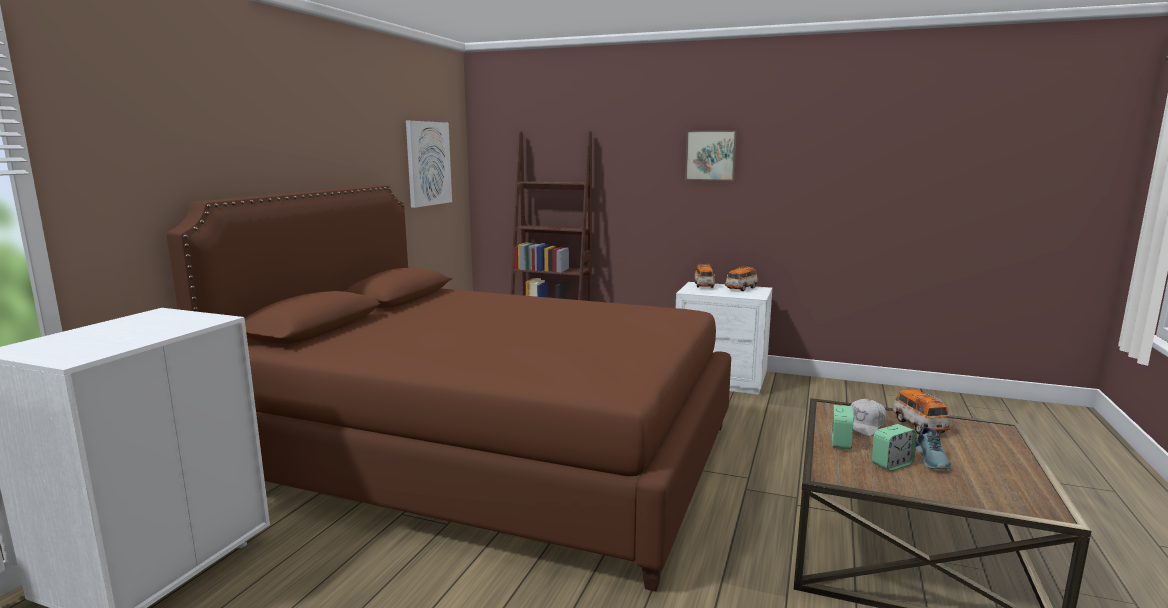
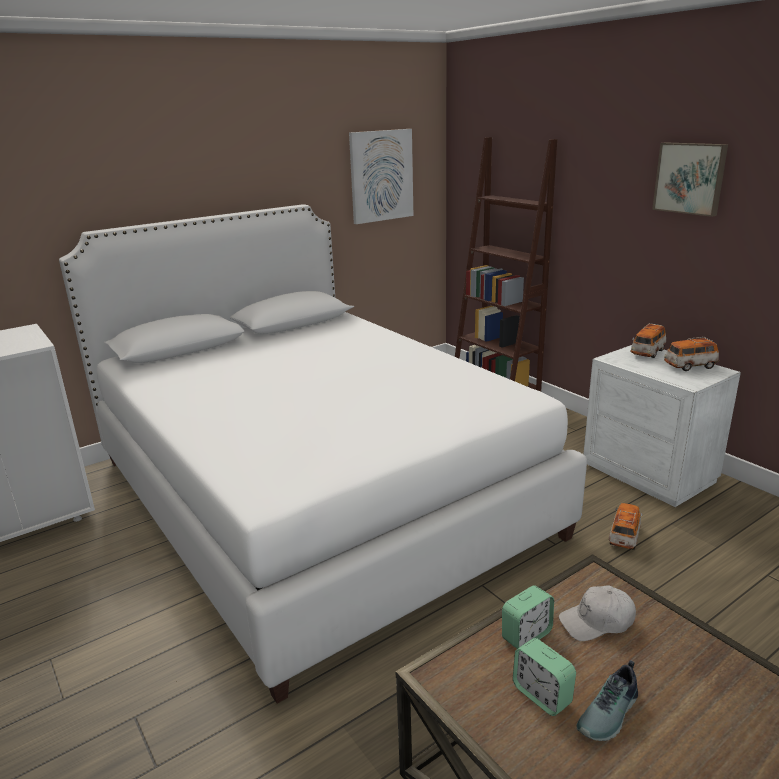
camera: 35 degrees right, 10 degrees up
brown bed [166,185,731,592] -> white bed [59,204,587,704]
alarm clock [872,424,917,471] -> alarm clock turned 45 degrees clockwise [513,638,576,716]
toy car [892,389,950,434] -> toy car moved to [609,503,643,550]

